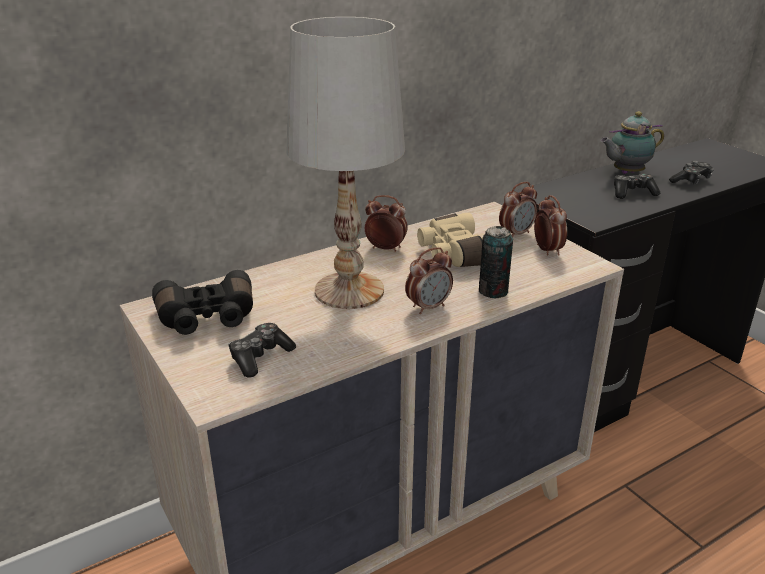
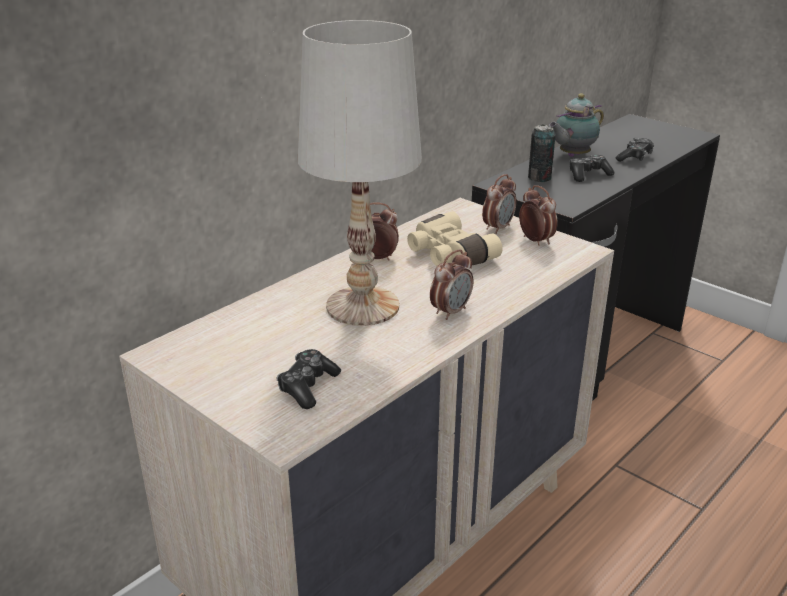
camera: 15 degrees left, 0 degrees up
black binoculars [152,270,253,335] -> none
can [479,226,513,299] -> can moved to [528,124,556,182]

